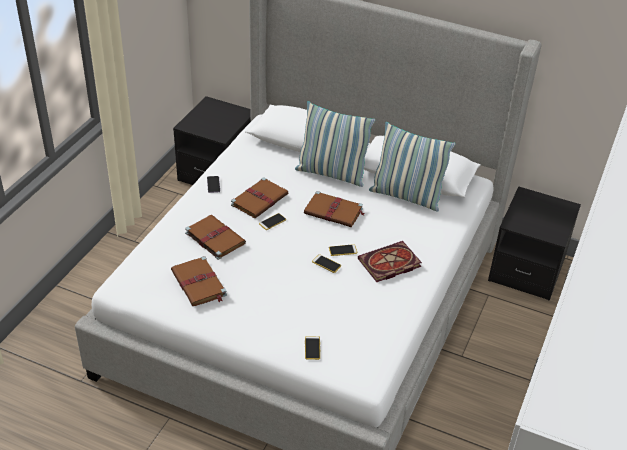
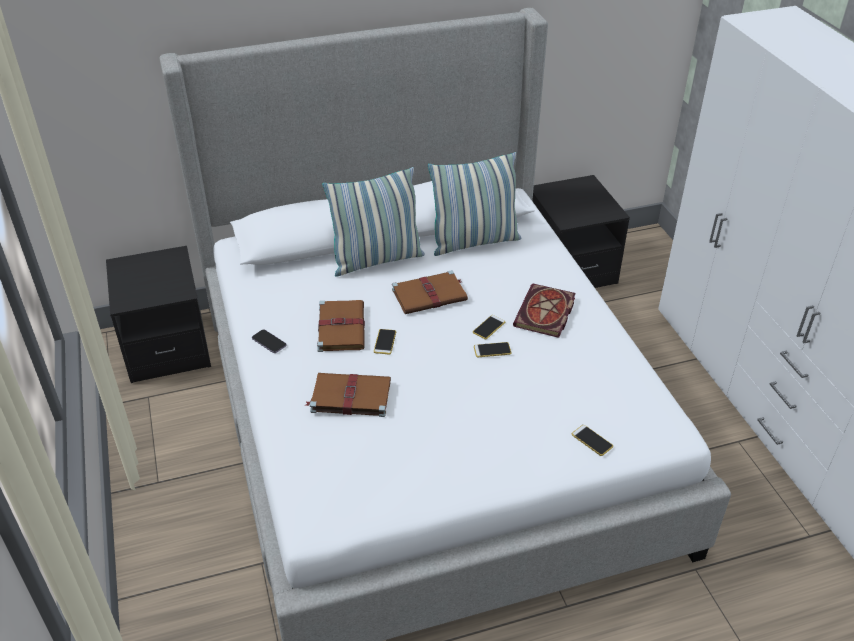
camera: 40 degrees left, 0 degrees up
brown book [171,256,227,306] -> none

